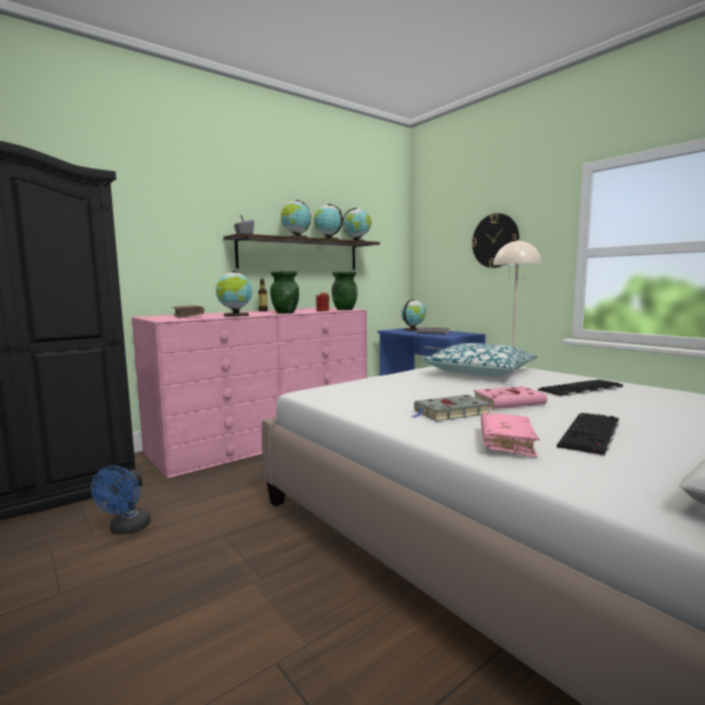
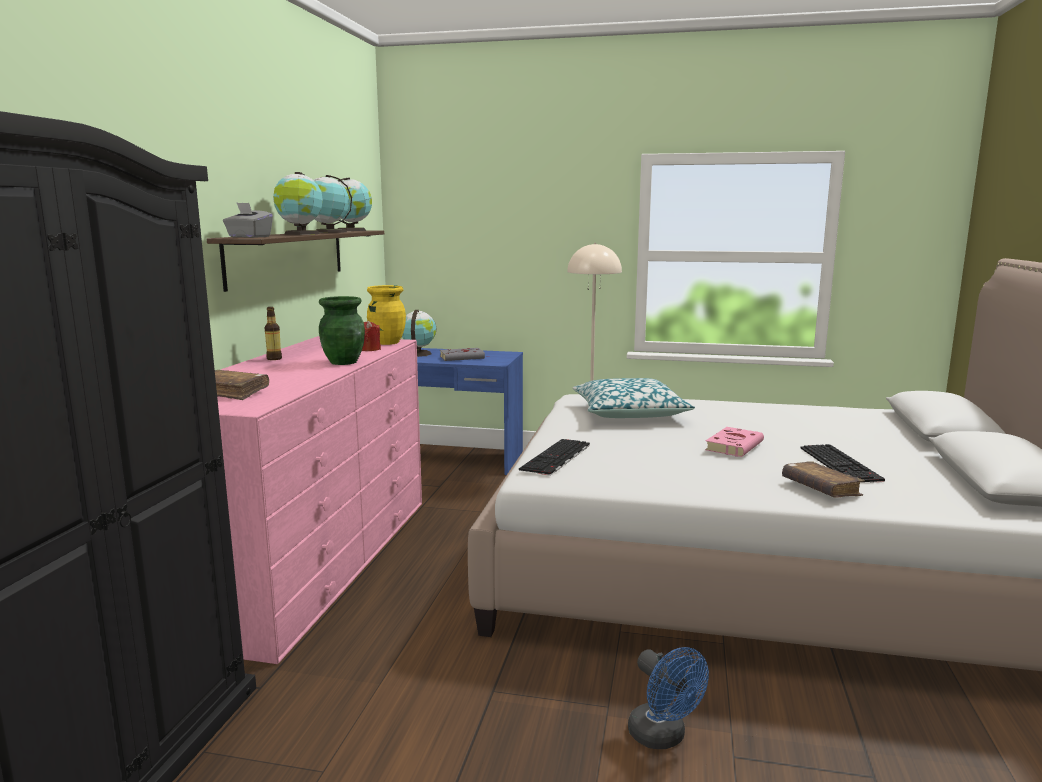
camera: 40 degrees left, 5 degrees up
blue fan [91,466,151,534] -> blue fan moved to [628,647,709,749]
globe [216,271,253,317] -> none
green vase [332,272,358,310] -> yellow vase [367,285,406,345]
grey book [412,395,491,421] -> none
wall clock [472,213,519,268] -> none
pink book [481,412,540,458] -> brown book [782,461,865,498]
keyboard [538,379,623,397] -> keyboard moved to [519,439,590,476]

